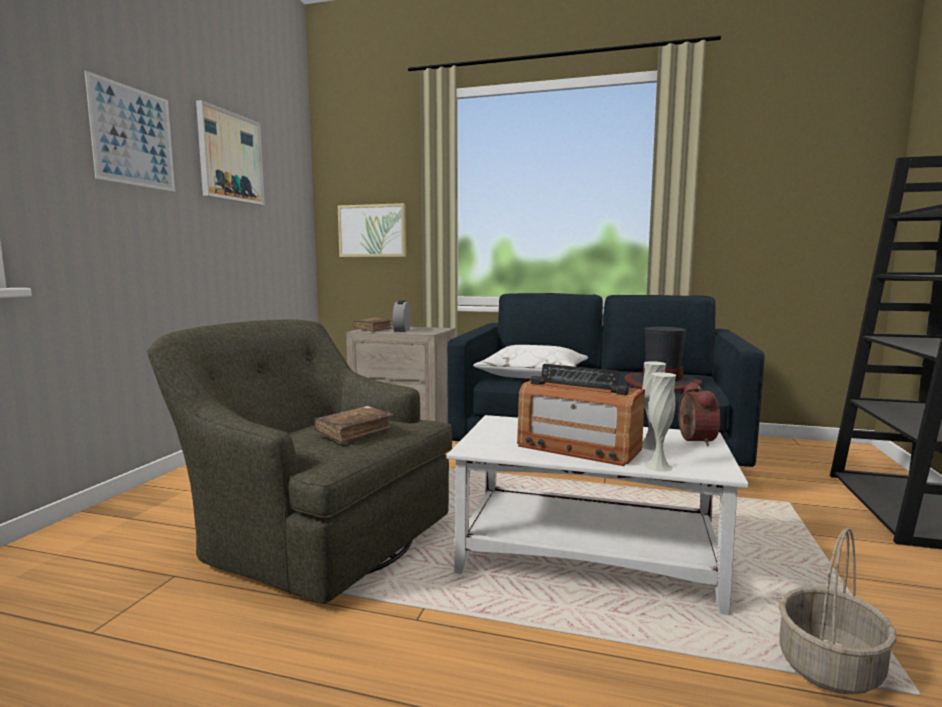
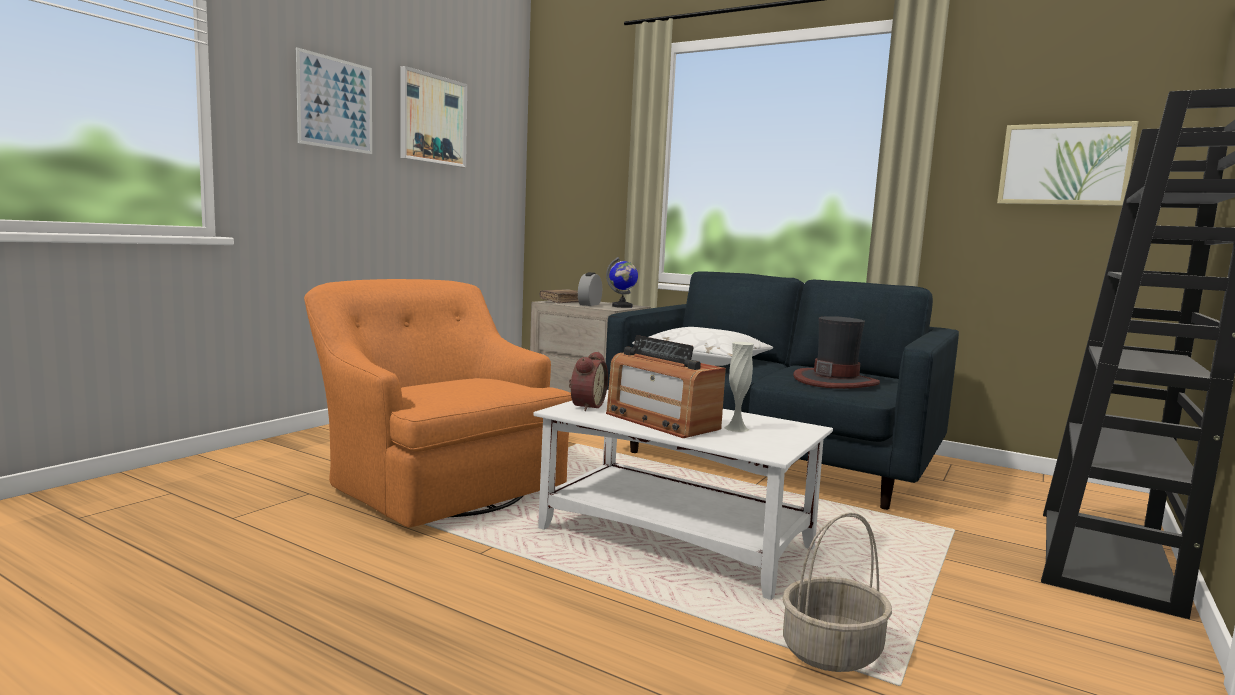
camera: 15 degrees right, 0 degrees up
green armchair [147,319,452,604] -> orange armchair [304,279,572,528]
brown book [314,406,393,444] -> none
picture [338,203,406,257] -> picture moved to [997,121,1139,206]
white vase [645,372,676,472] -> none
alarm clock [678,382,720,446] -> alarm clock moved to [569,351,608,411]
none -> globe [606,257,638,308]

